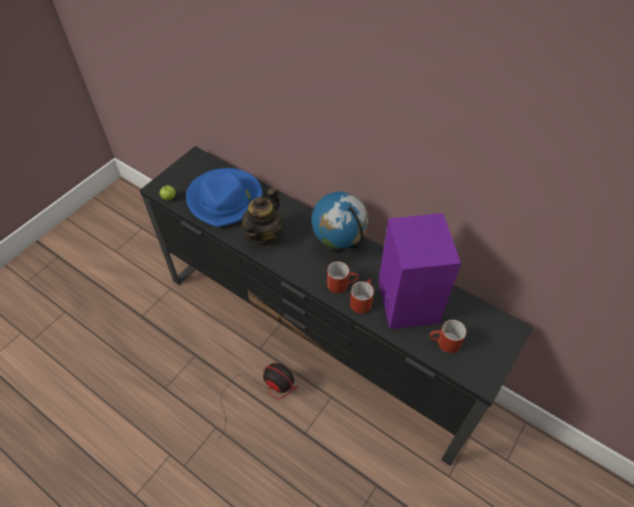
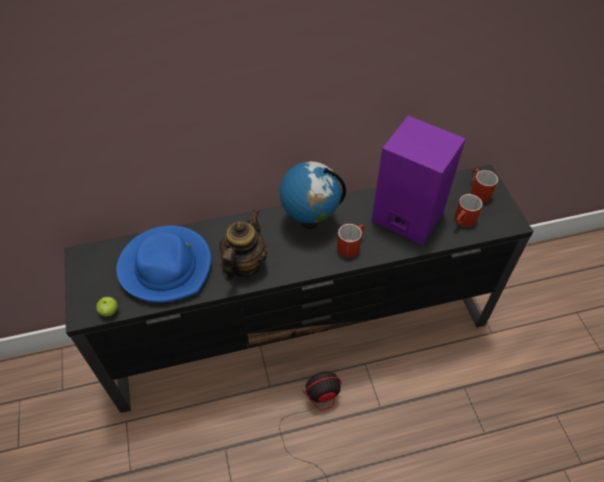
camera: 50 degrees left, 0 degrees up
teapot [242,187,283,247] -> teapot turned 135 degrees counterclockwise [219,210,267,281]
red mug [350,279,374,314] -> red mug moved to [471,169,498,202]

